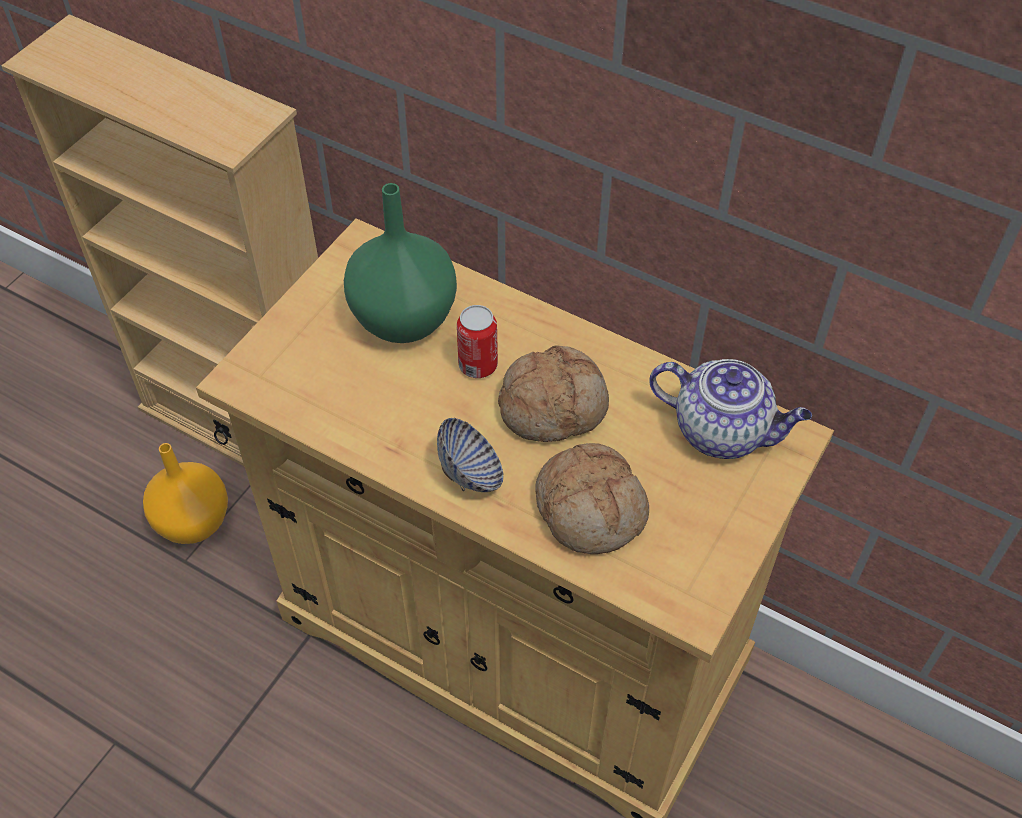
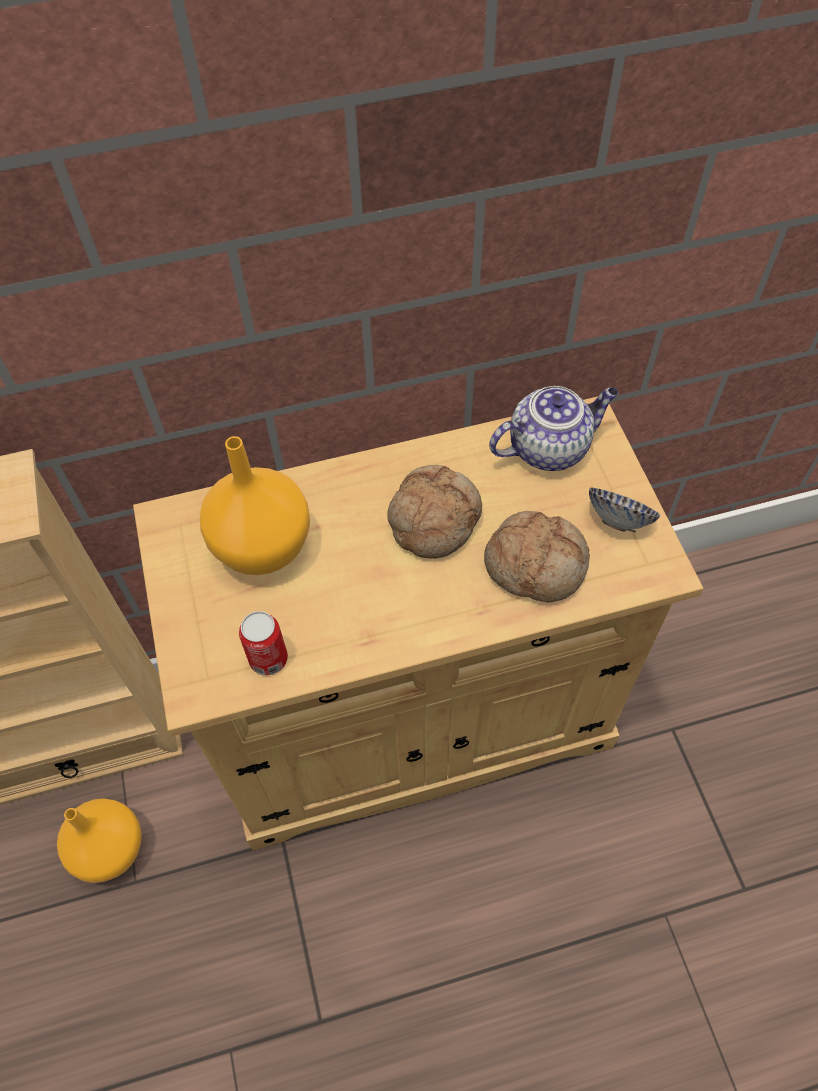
camera: 45 degrees left, 5 degrees up
green vase [344,183,457,343] -> orange vase [200,436,310,575]
bowl [437,418,504,492] -> bowl moved to [589,487,660,533]
can [457,305,498,378] -> can moved to [239,611,288,675]

